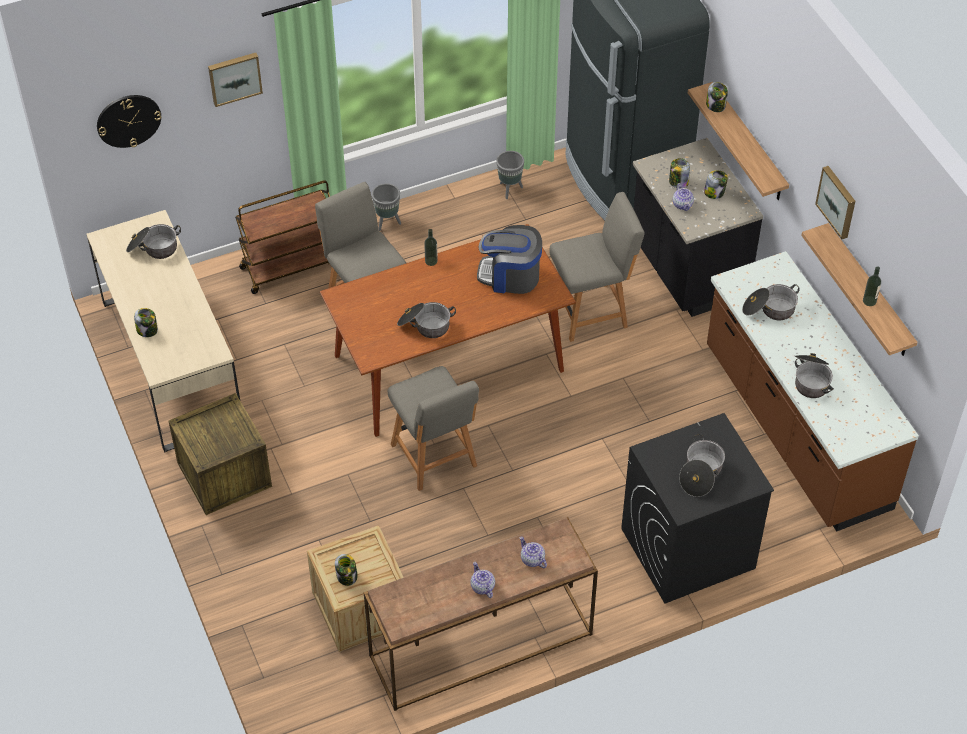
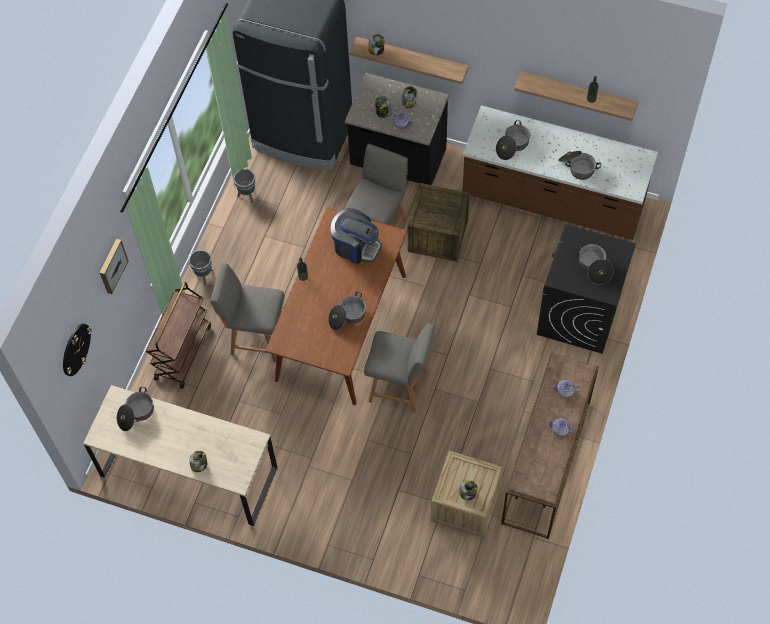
camera: 45 degrees left, 10 degrees up
crate [169,393,272,515] -> crate moved to [407,183,469,262]
coffee machine [477,225,542,294] -> coffee machine turned 120 degrees counterclockwise [331,208,382,264]
picture [815,166,855,239] -> none

